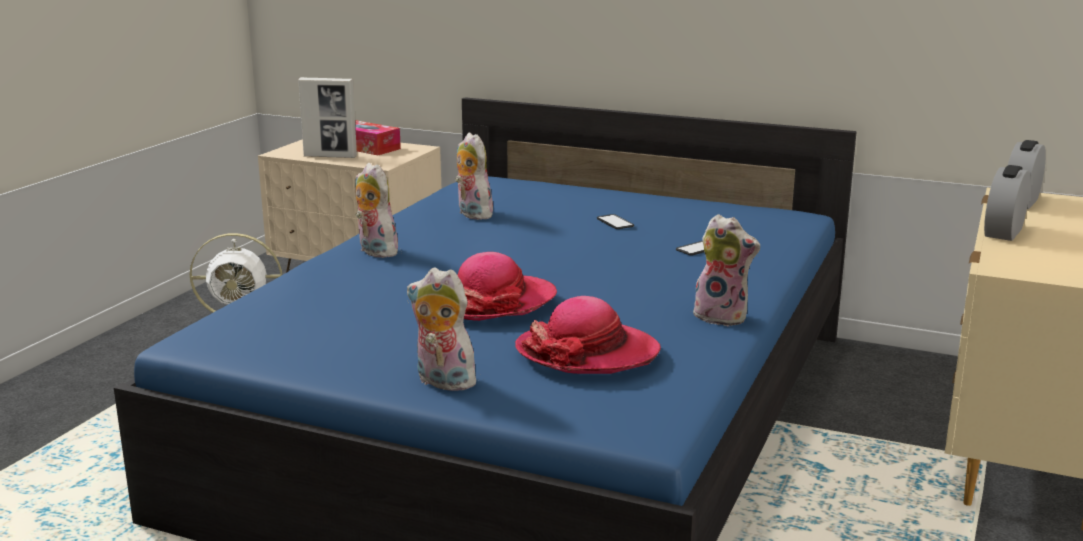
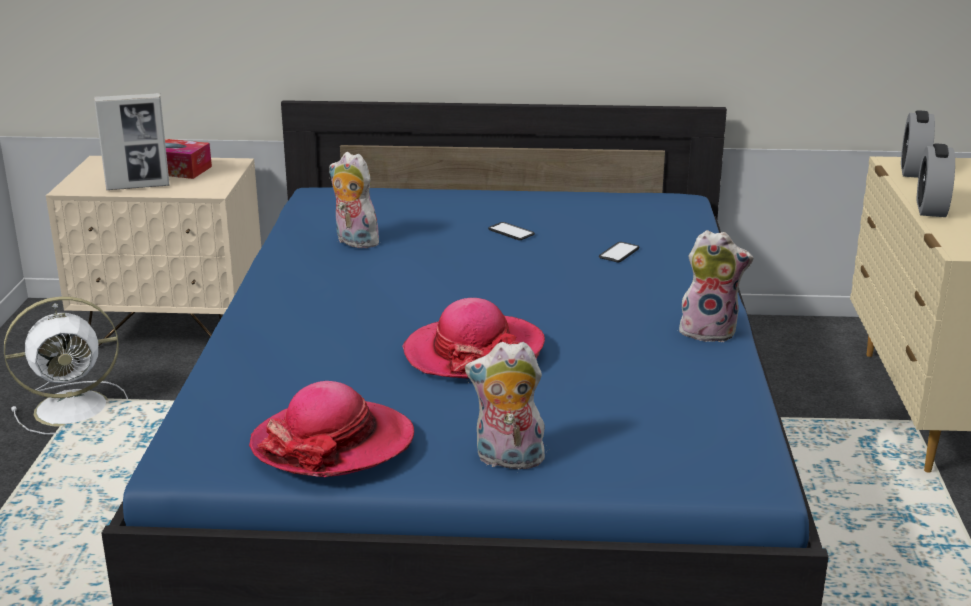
camera: 20 degrees left, 5 degrees up
plush toy [355,163,401,258] -> none
hat [515,296,661,374] -> hat moved to [249,381,414,477]

